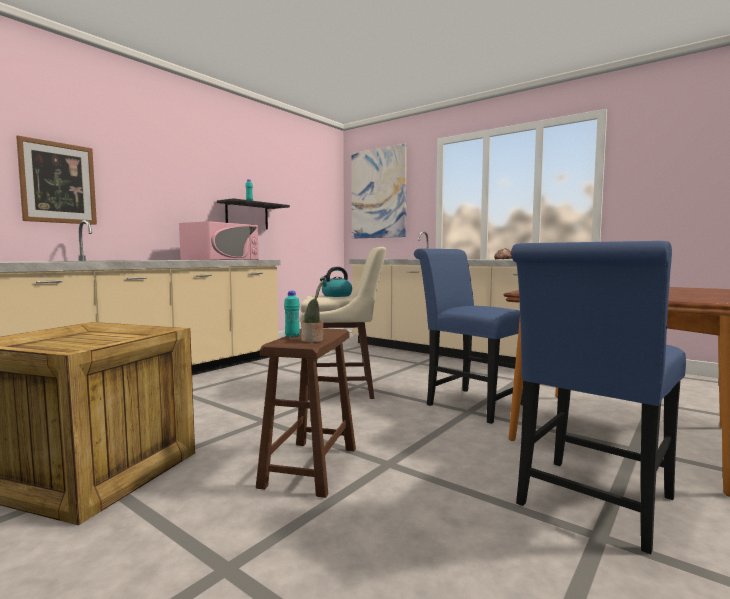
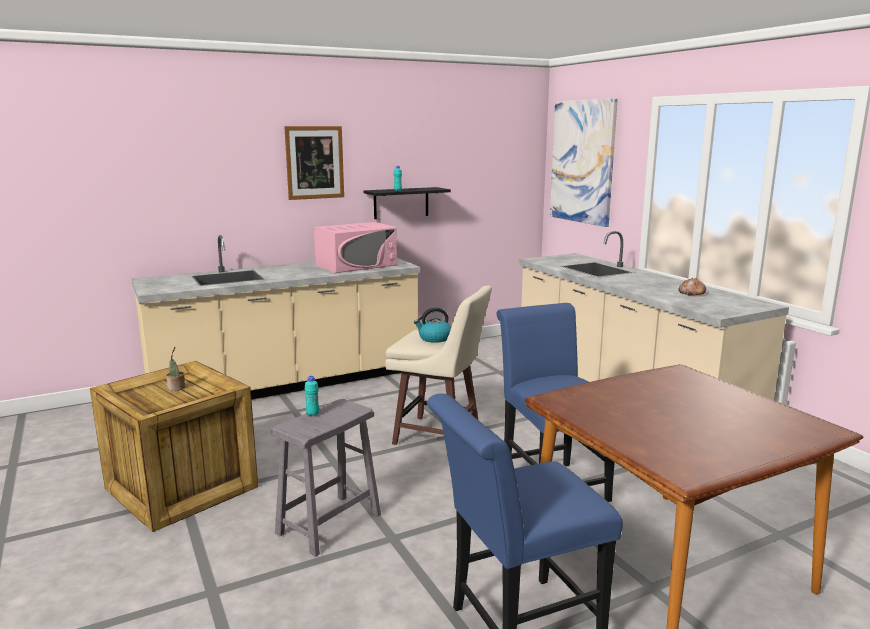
camera: 25 degrees right, 10 degrees up
picture [16,135,97,225] -> picture moved to [284,126,344,200]
brown stool [256,328,356,498] -> grey stool [271,399,381,557]
potted plant [301,280,324,343] -> potted plant moved to [166,347,185,391]

